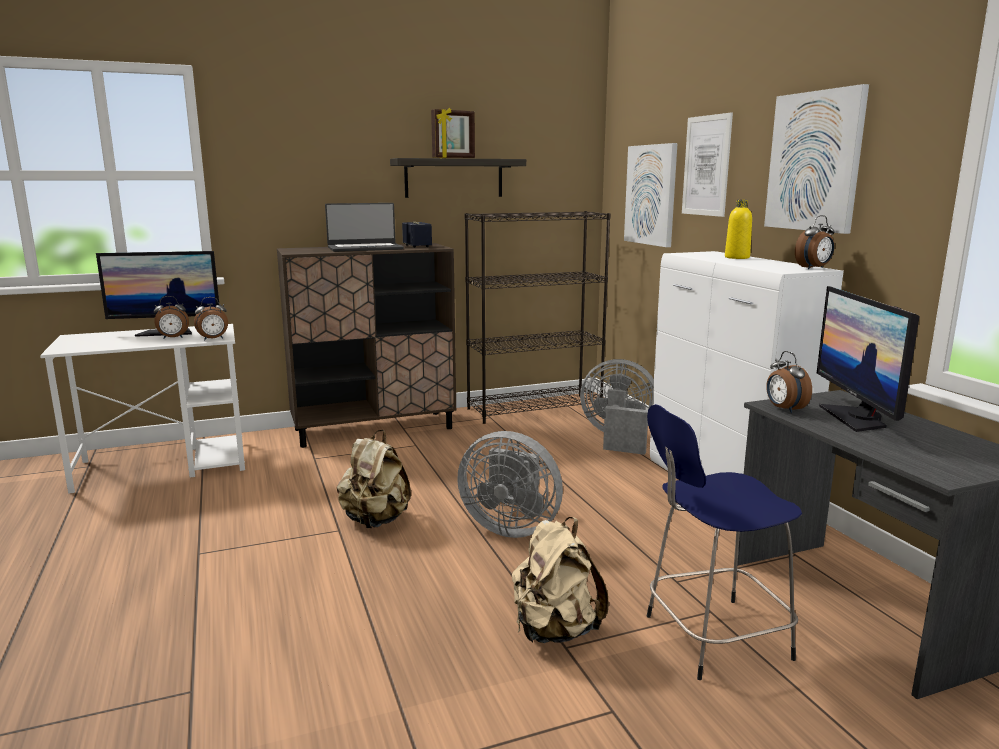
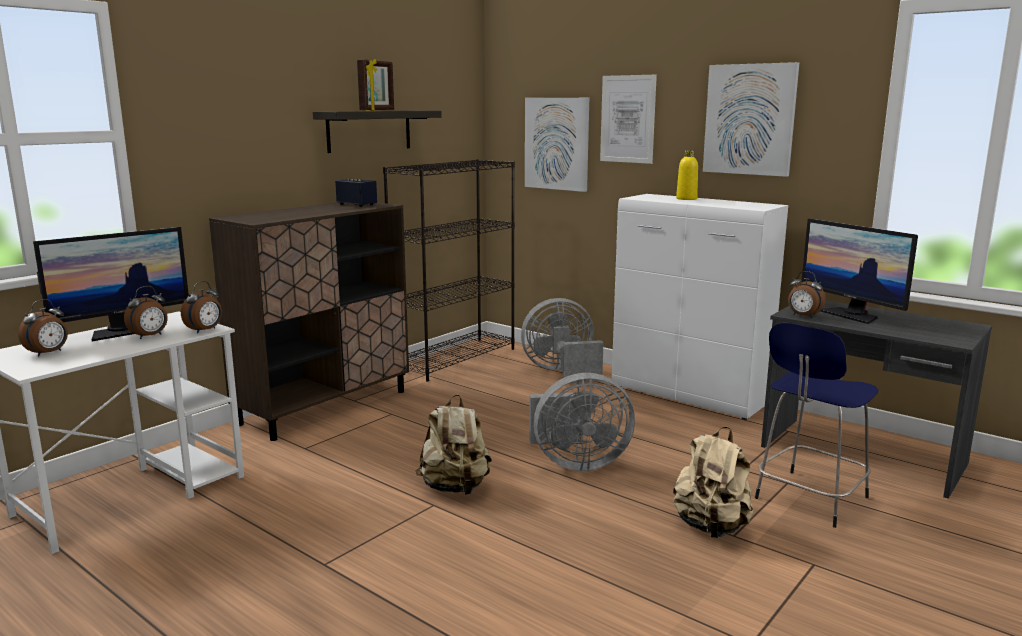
camera: 30 degrees left, 0 degrees up
laptop [325,203,404,252] -> none
alarm clock [795,215,835,269] -> alarm clock moved to [18,299,68,357]

